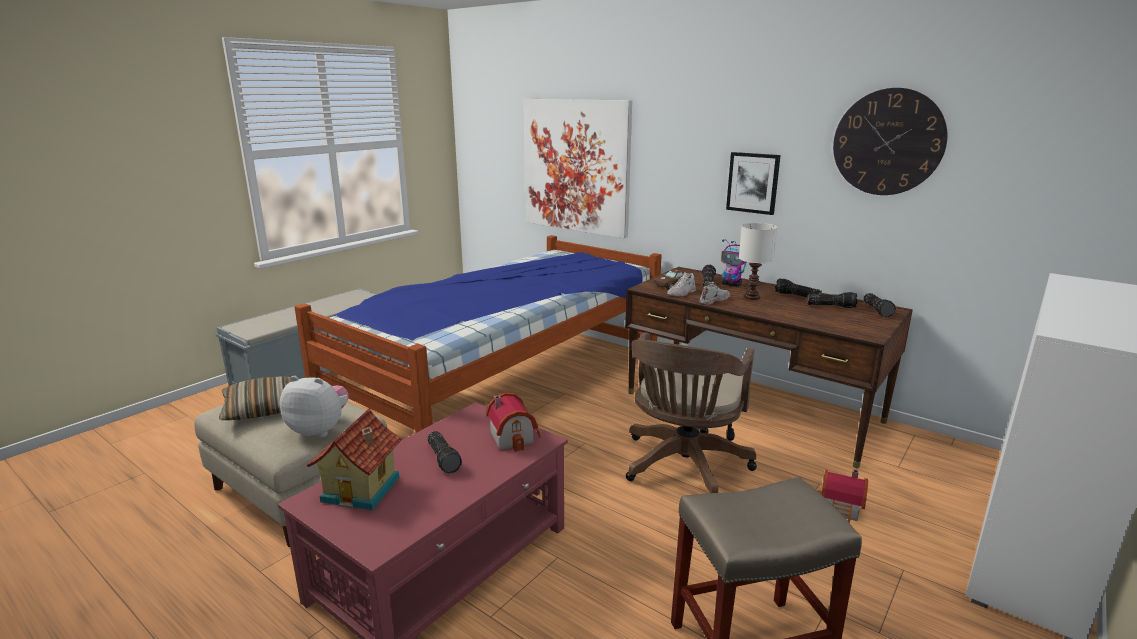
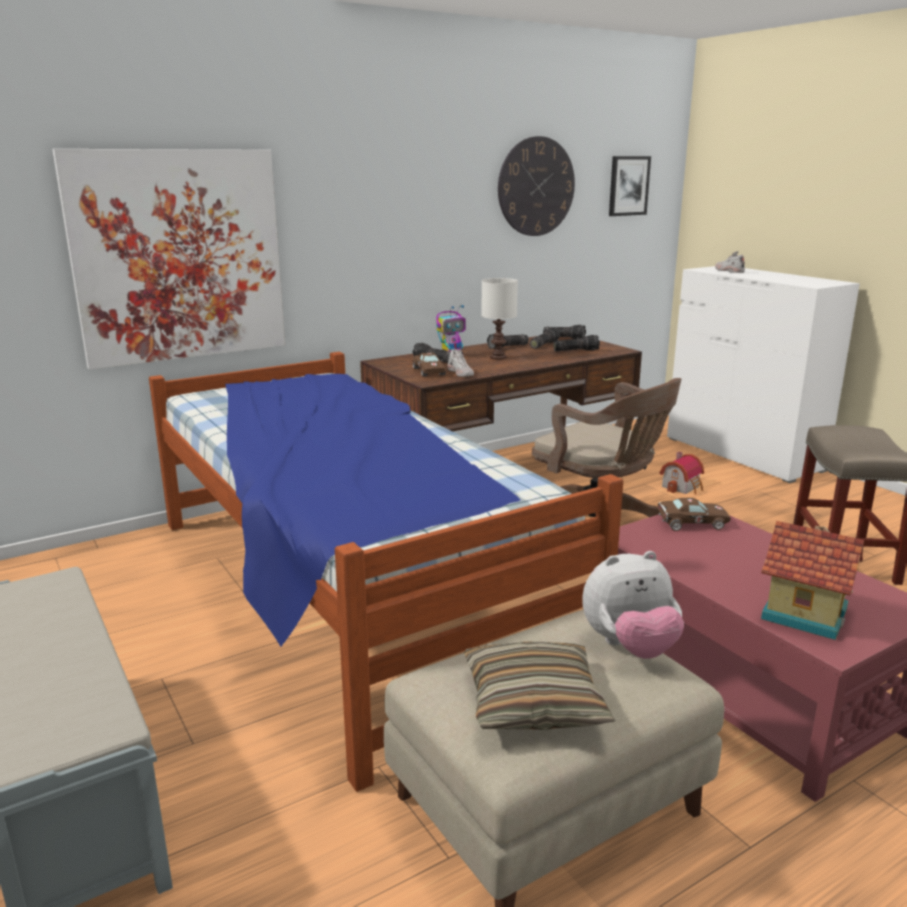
camera: 70 degrees left, 0 degrees up
plush toy [280,376,349,438] -> plush toy turned 135 degrees counterclockwise [582,551,684,659]
flashlight [428,431,462,473] -> flashlight moved to [553,335,600,352]
toy house [486,393,541,452] -> brown toy car [658,498,731,531]
white shoe [700,282,730,305] -> white shoe moved to [715,251,745,273]
picture [726,152,781,215] -> picture moved to [609,156,651,216]

